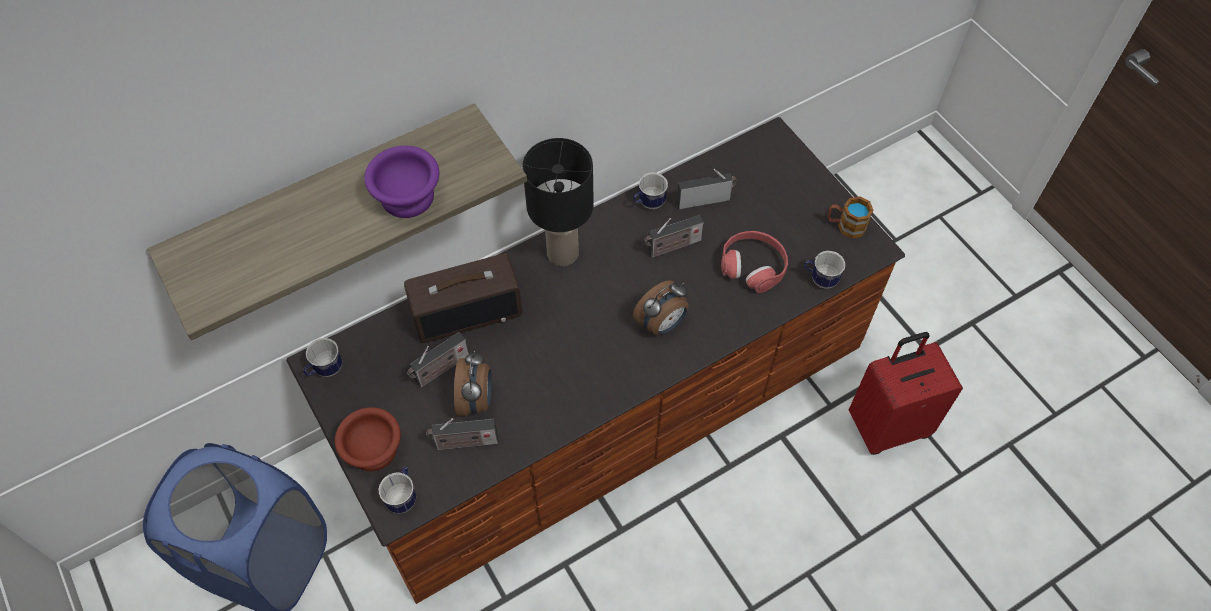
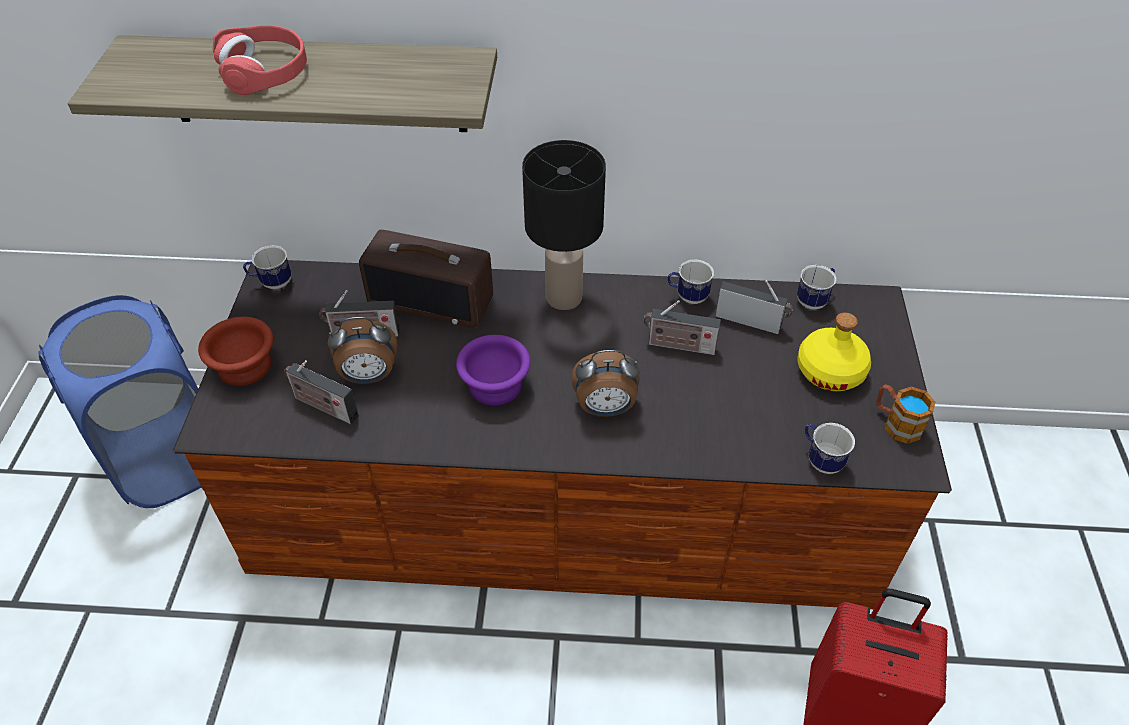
camera: 35 degrees right, 10 degrees down
purple bowl [364,146,439,218] -> purple bowl moved to [456,335,530,405]
mug [378,466,416,513] -> mug moved to [797,265,836,310]
alarm clock [454,350,492,416] -> alarm clock turned 45 degrees clockwise [328,317,397,384]
red headphones [721,231,788,293] -> red headphones moved to [213,25,307,95]
none -> yellow bottle [797,313,871,391]

